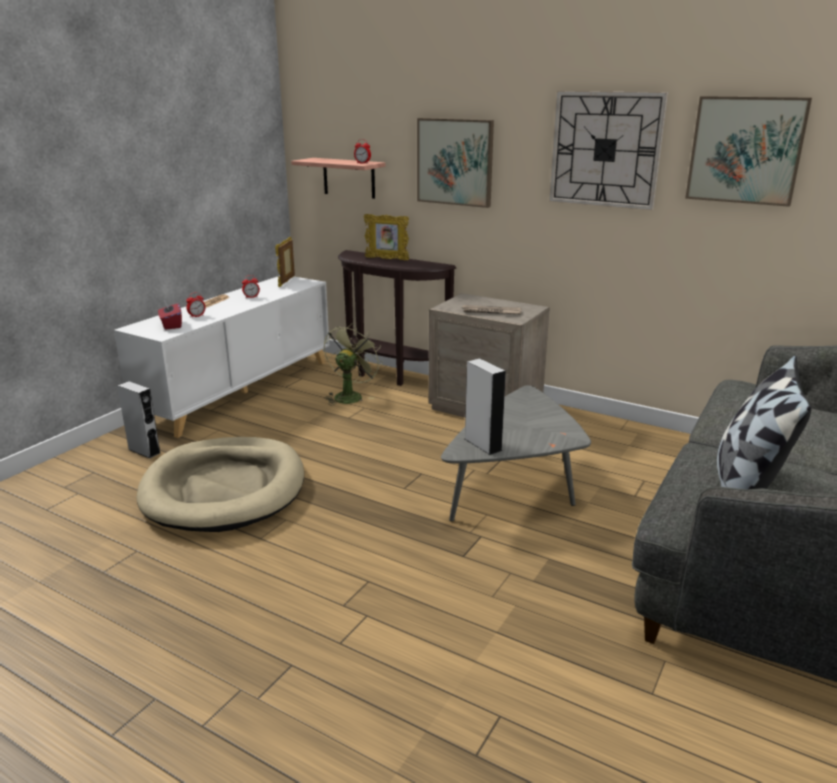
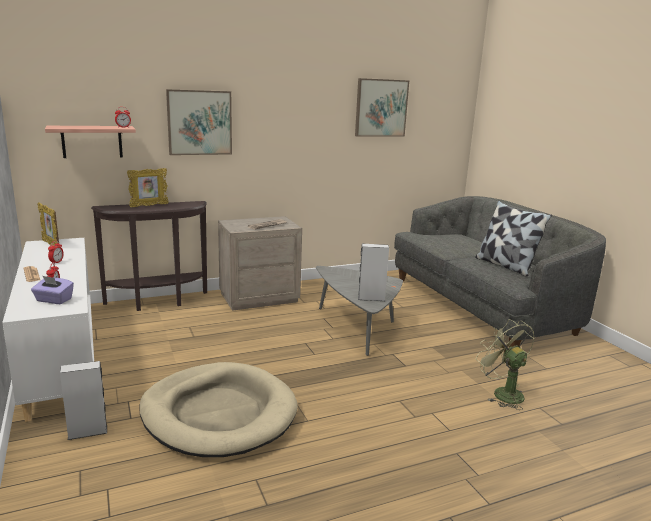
camera: 55 degrees left, 5 degrees down
red tissue box [158,299,182,330] -> purple tissue box [31,276,74,304]
green fan [324,323,383,405] -> green fan moved to [476,319,535,410]
wall clock [549,91,668,210] -> none

